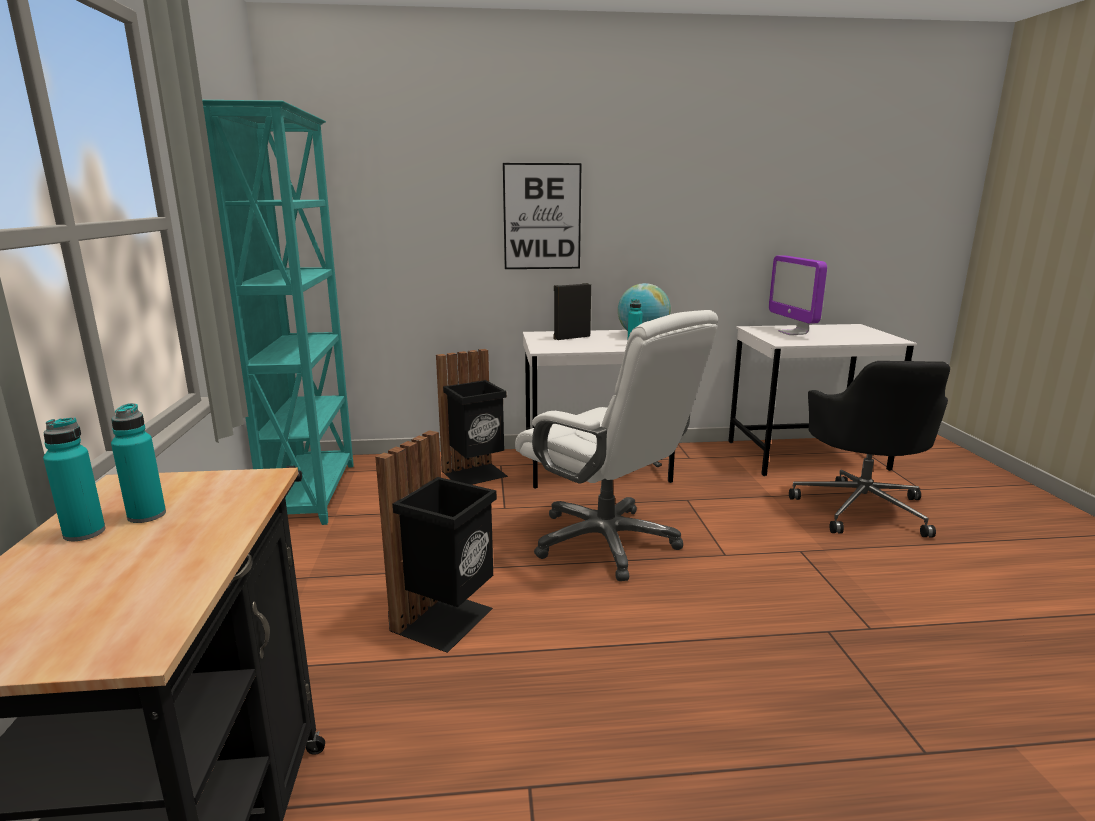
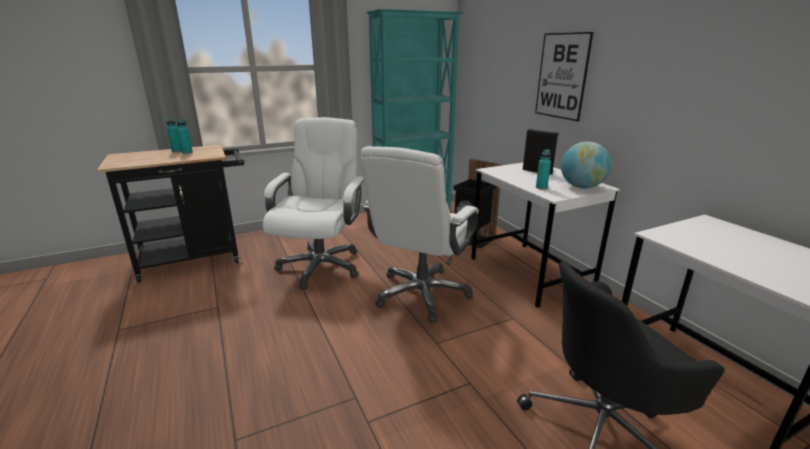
camera: 70 degrees right, 5 degrees up
black trash can [375,430,497,653] -> white office chair [263,117,364,290]
monitor [769,255,827,335] -> none

